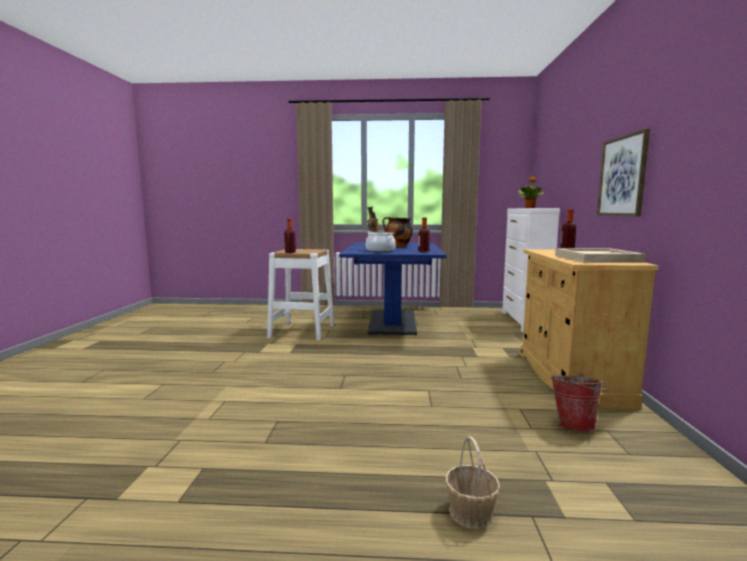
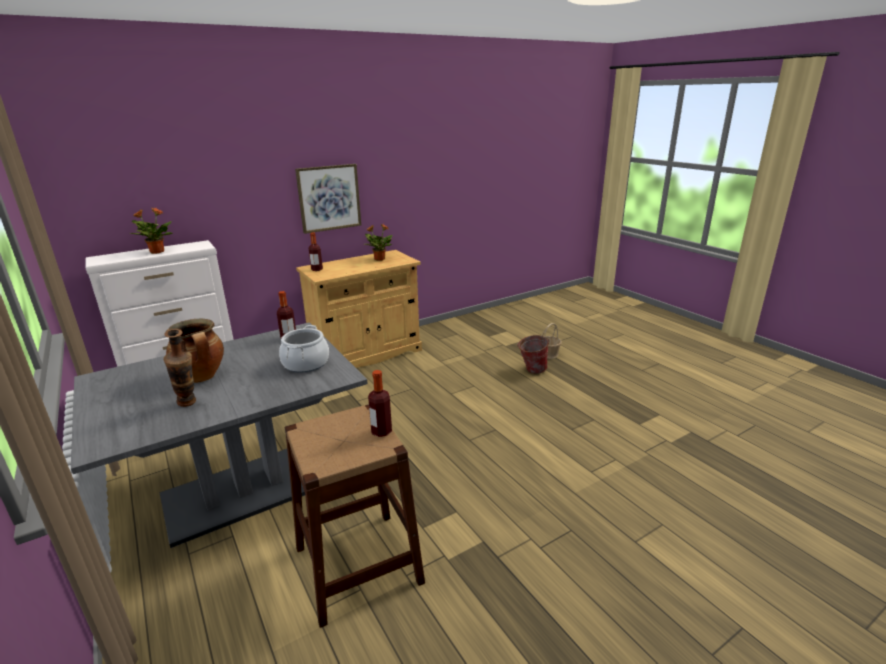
camera: 125 degrees left, 15 degrees up
white stool [267,249,335,341] -> brown stool [285,405,425,628]
blue dining table [339,242,447,335] -> grey dining table [71,322,368,548]
bucket [551,373,607,432] -> bucket moved to [517,335,549,374]
beige tray [555,248,646,263] -> potted plant [364,224,393,261]

